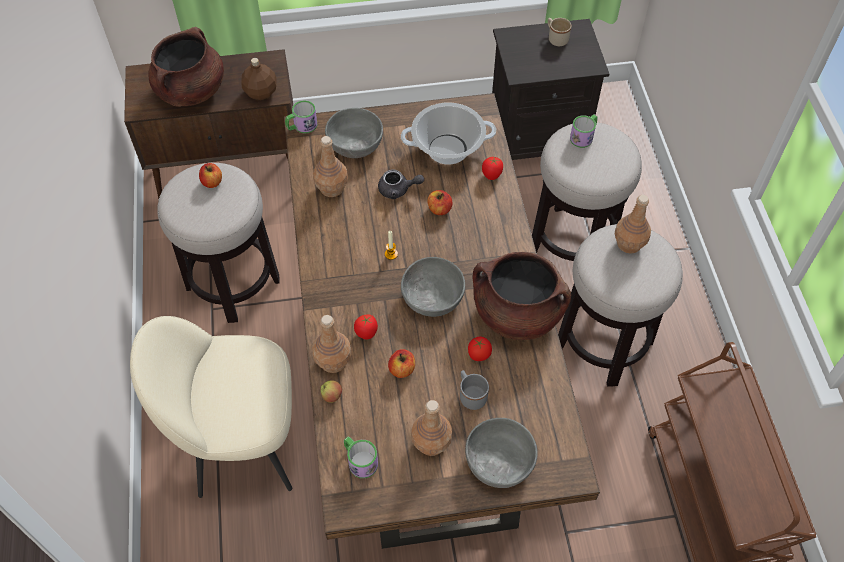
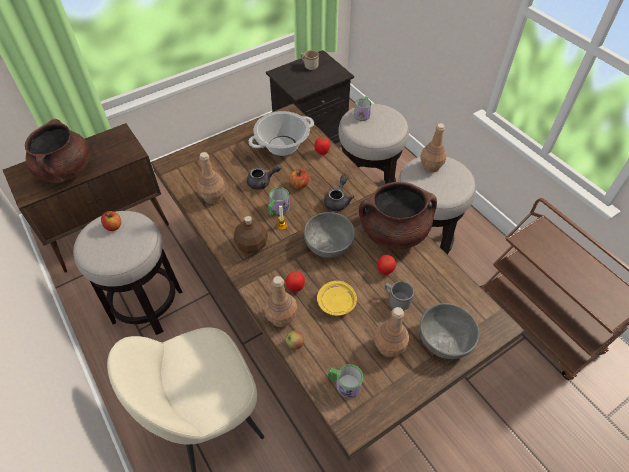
camera: 25 degrees left, 5 degrees down
brown bottle [241,58,277,100] -> brown bottle moved to [234,216,268,253]
mug [285,100,317,133] -> mug moved to [268,187,290,216]
grey bowl [325,108,383,158] -> none
apple [388,349,415,378] -> yellow plate [317,281,357,316]
none -> grey teapot [324,175,354,211]

